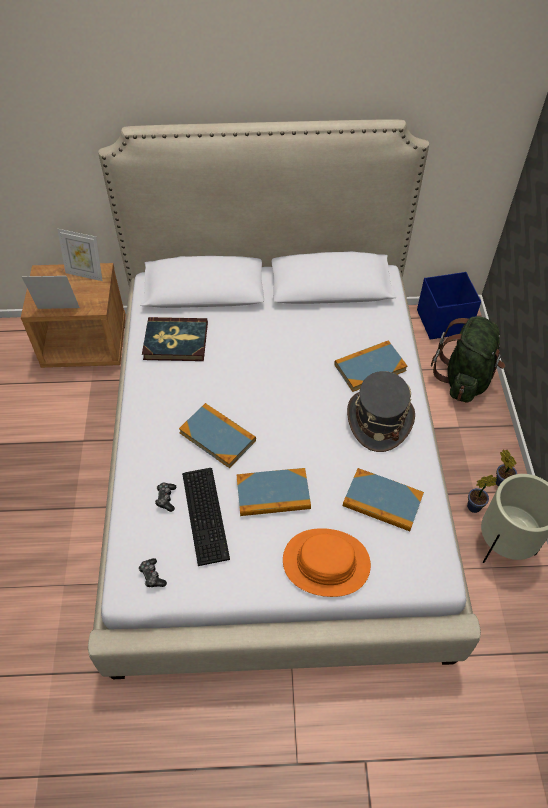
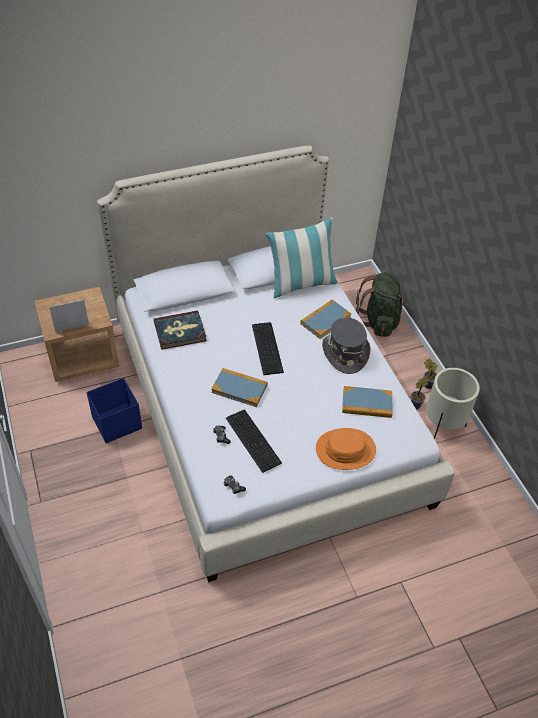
camera: 20 degrees left, 5 degrees down
picture frame [57,229,103,281] -> none
book [236,468,311,516] -> none
blue storage box [417,272,481,340] -> blue storage box moved to [87,378,142,443]
none -> keyboard [252,322,284,375]
none -> pillow [265,217,338,298]

